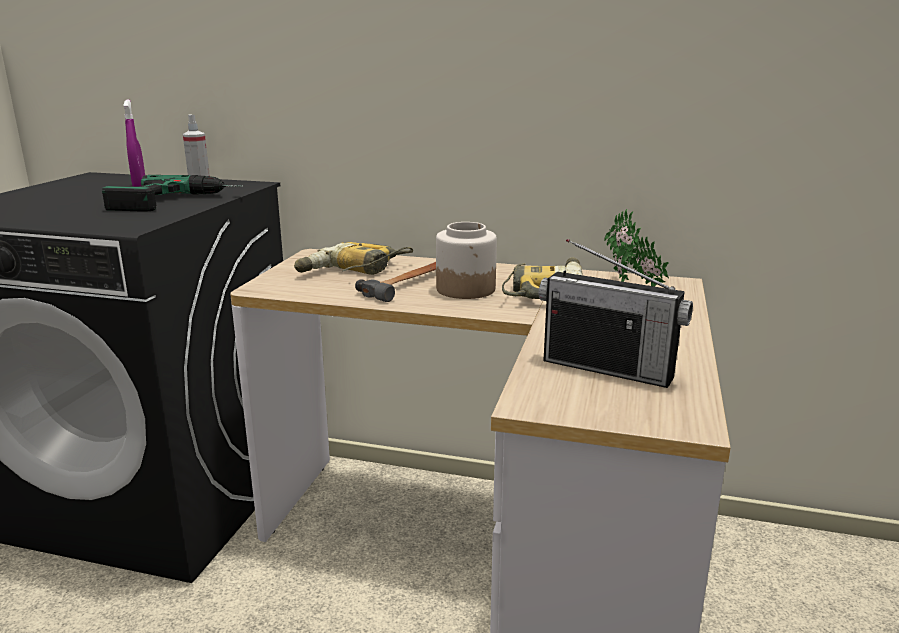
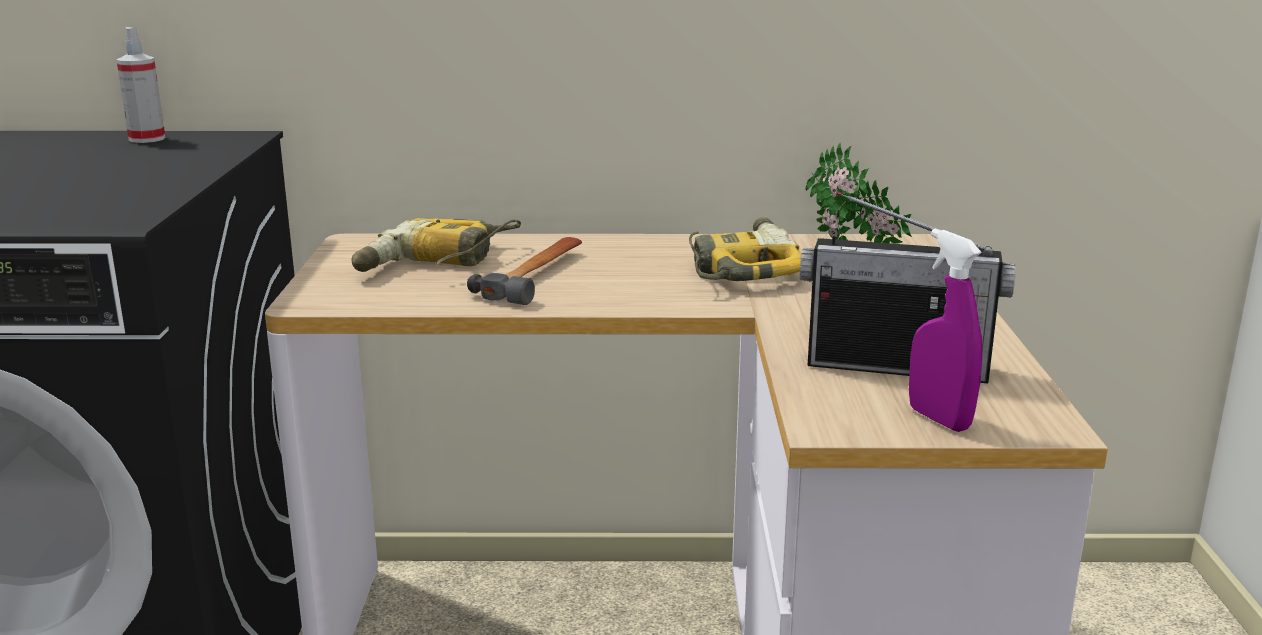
camera: 15 degrees left, 0 degrees up
power drill [102,175,243,212] -> none
purple spray bottle [123,99,145,186] -> purple spray bottle moved to [909,229,982,432]
jar [436,222,497,299] -> none

